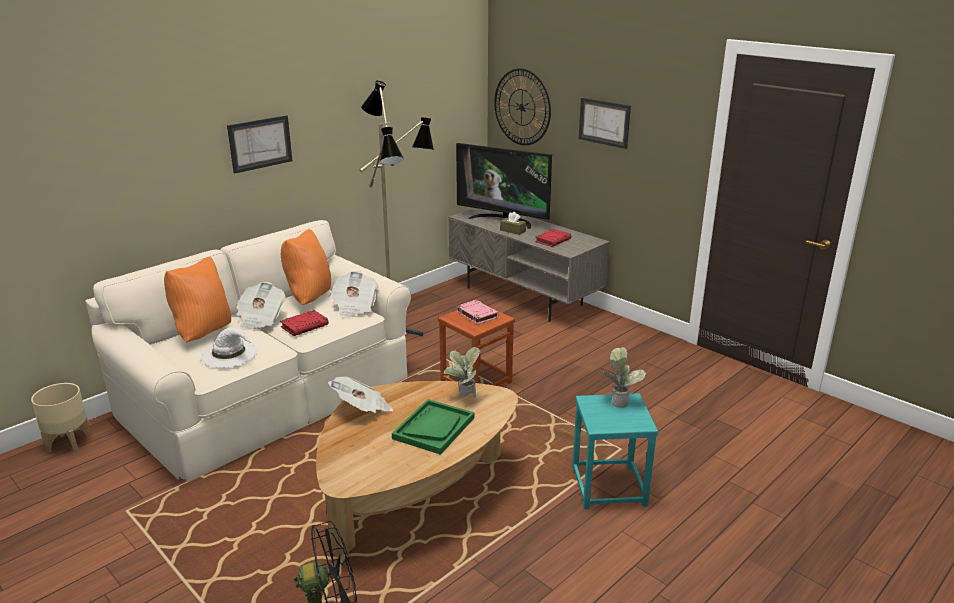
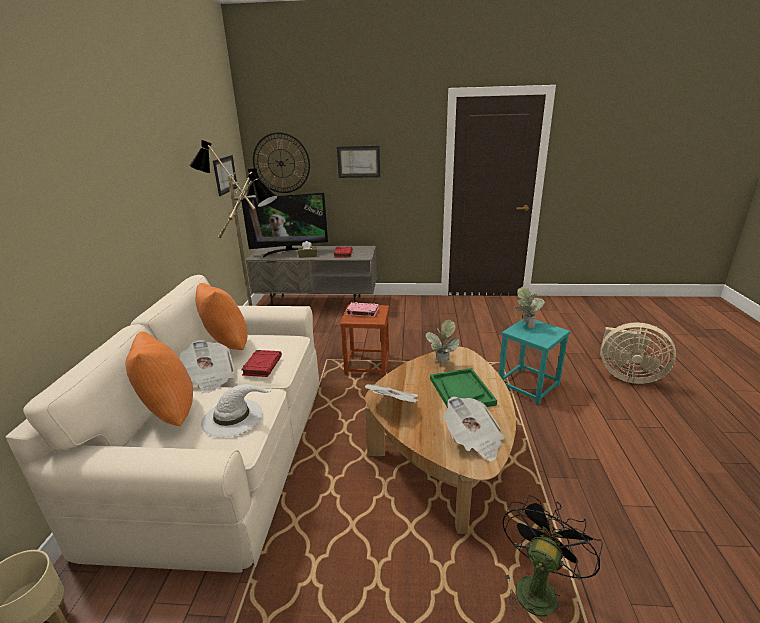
camera: 40 degrees left, 0 degrees up
picture [227,115,292,174] -> picture moved to [213,155,238,196]
newspaper [330,271,378,318] -> newspaper moved to [444,396,505,461]
none -> beige fan [600,322,676,384]

